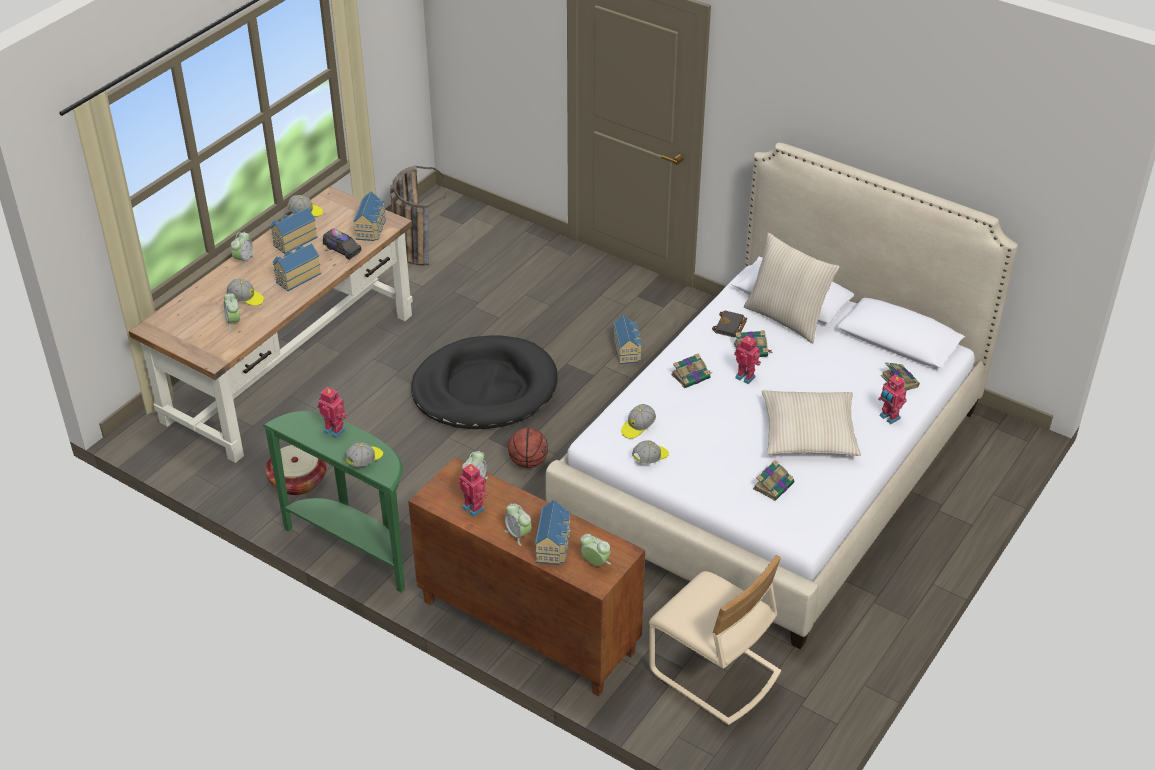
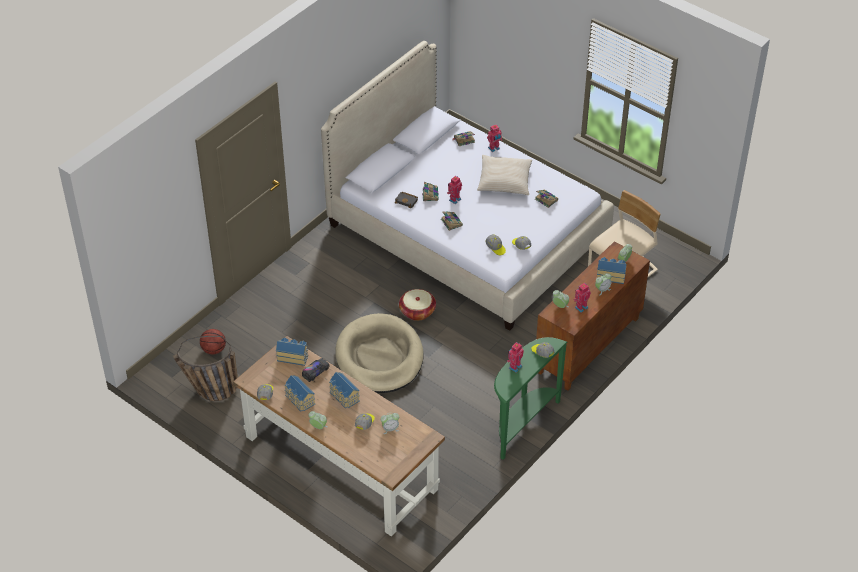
camera: 85 degrees left, 5 degrees up
basket [265,445,326,495] -> basket moved to [399,289,436,321]
black dog bed [411,335,558,429] -> beige dog bed [335,313,424,393]
basketball [508,428,548,468] -> basketball moved to [200,329,226,354]
toy house [613,315,642,364] -> none
beige pillow [744,233,839,343] -> none

